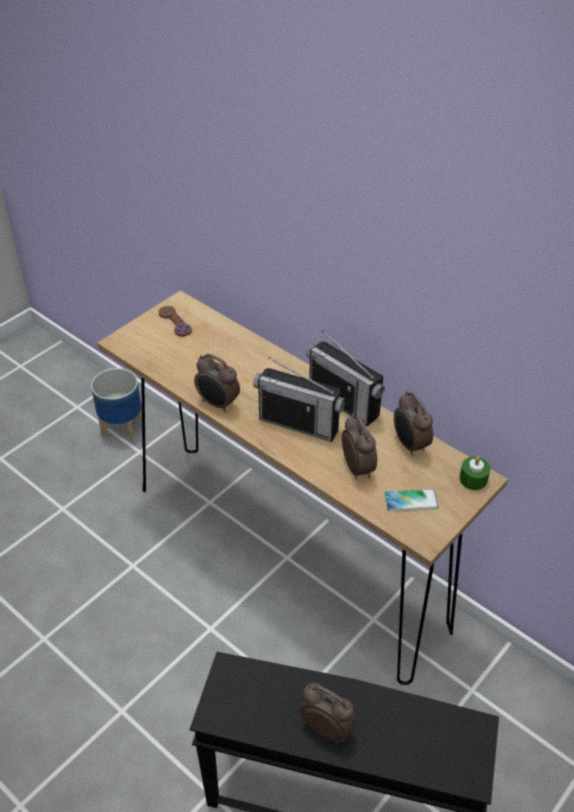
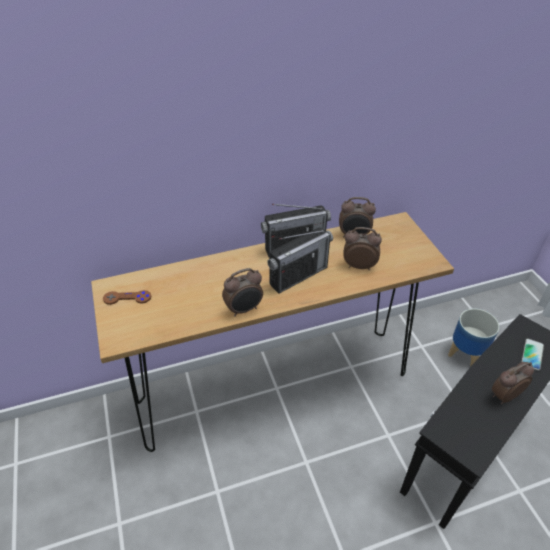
camera: 60 degrees left, 0 degrees up
planter [91,368,142,441] -> planter moved to [448,308,499,367]
phone [384,489,439,511] -> phone moved to [522,338,544,371]
green candle [459,456,490,490] -> none

